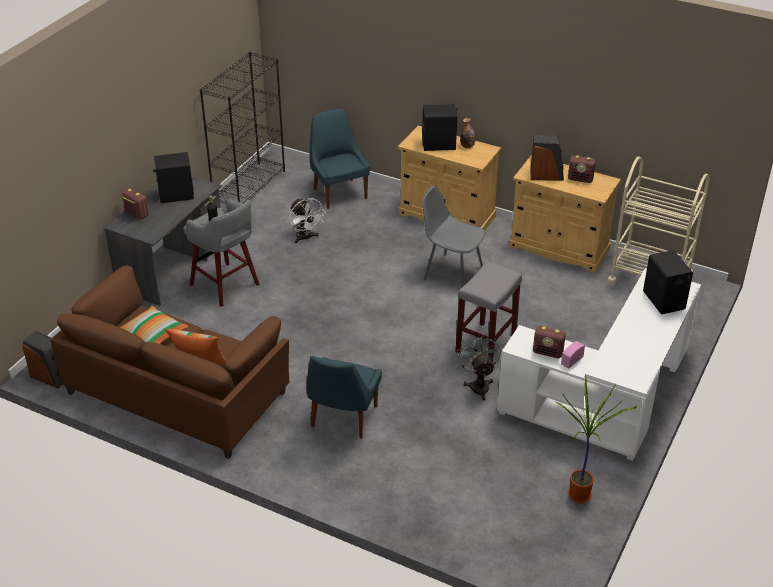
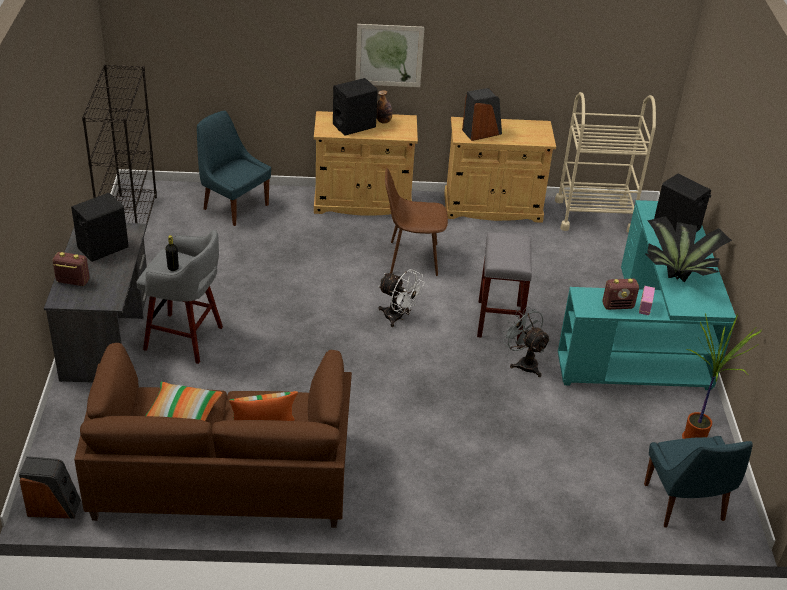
camera: 30 degrees left, 0 degrees up
white fan [289,198,326,243] -> white fan moved to [378,269,425,327]
blue chair [306,356,382,438] -> blue chair moved to [644,436,753,528]
grey chair [422,185,486,288] -> brown chair [385,168,448,276]
white desk [497,268,701,460] -> turquoise desk [558,200,736,390]
radio [568,156,596,183] -> none
none -> picture [355,24,424,87]
none -> potted plant [646,216,732,282]

